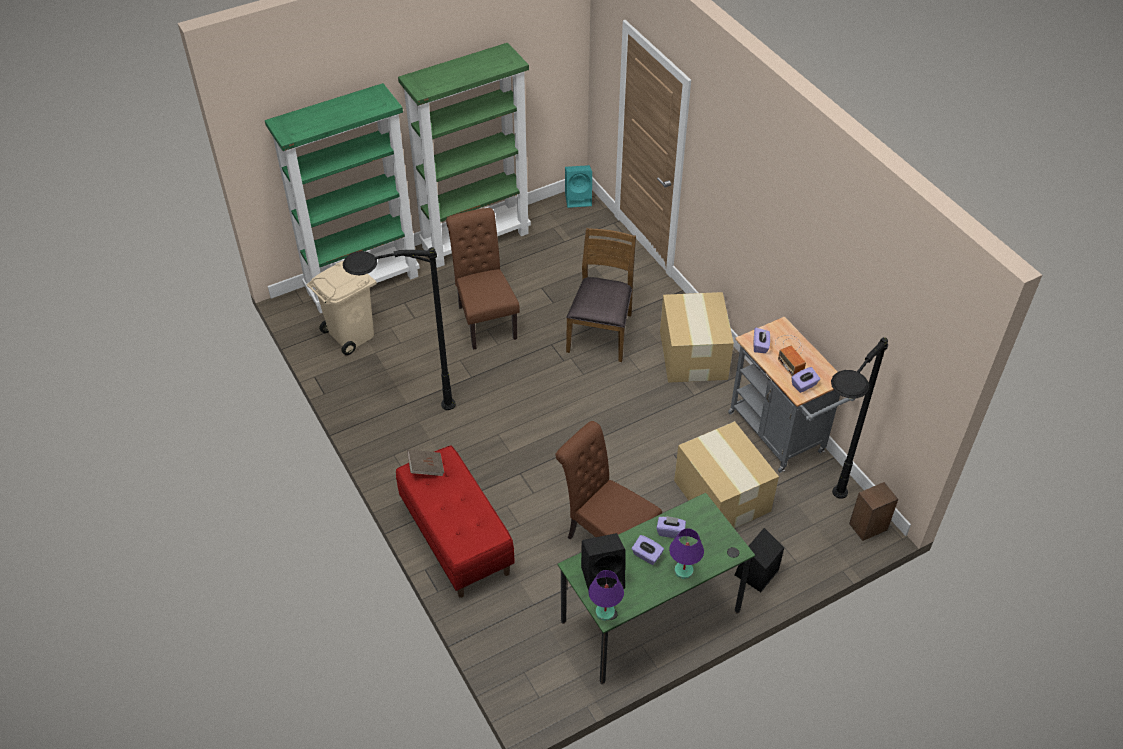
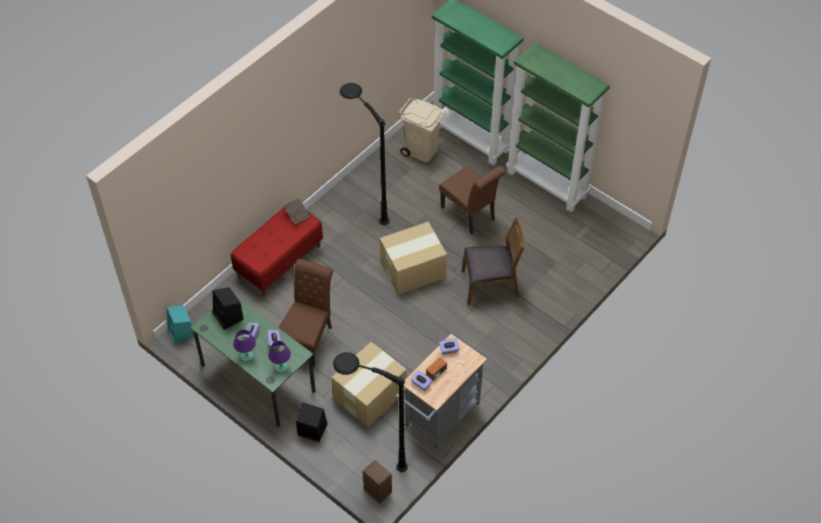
camera: 70 degrees right, 5 degrees up
brown chair [446,208,520,350] -> brown chair turned 90 degrees clockwise [439,166,507,235]
turquoise speaker [565,165,592,208] -> turquoise speaker moved to [166,305,194,345]
purple table lamp [588,570,624,621] -> purple table lamp moved to [268,341,291,373]
cardboard box [660,292,734,383] -> cardboard box moved to [380,222,447,295]

